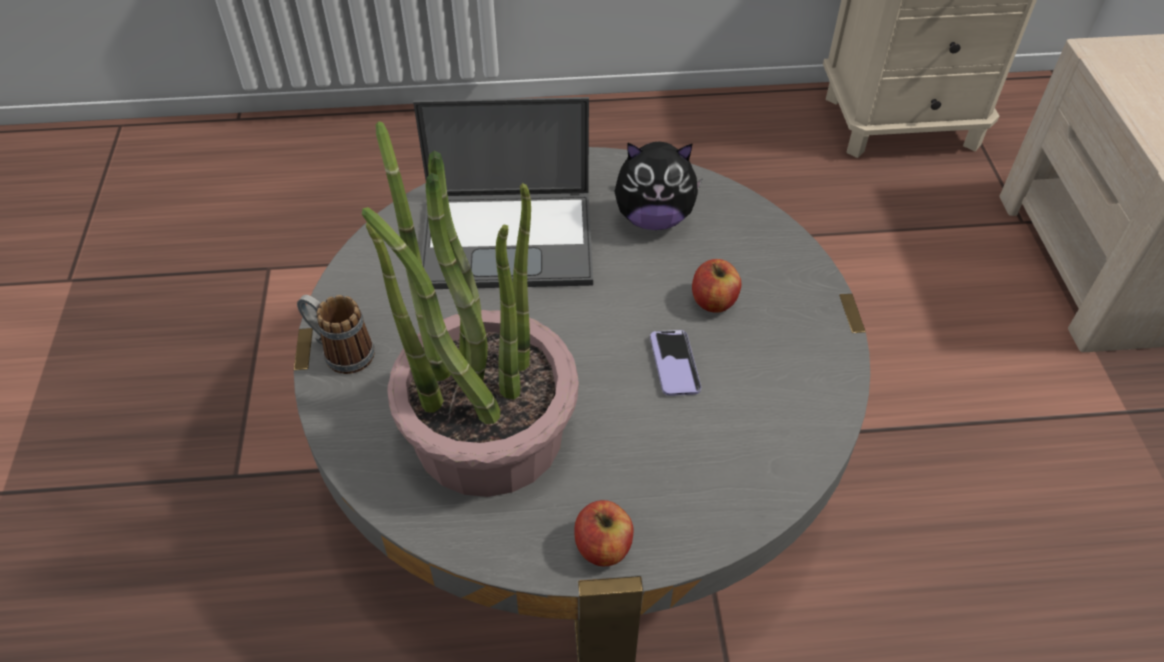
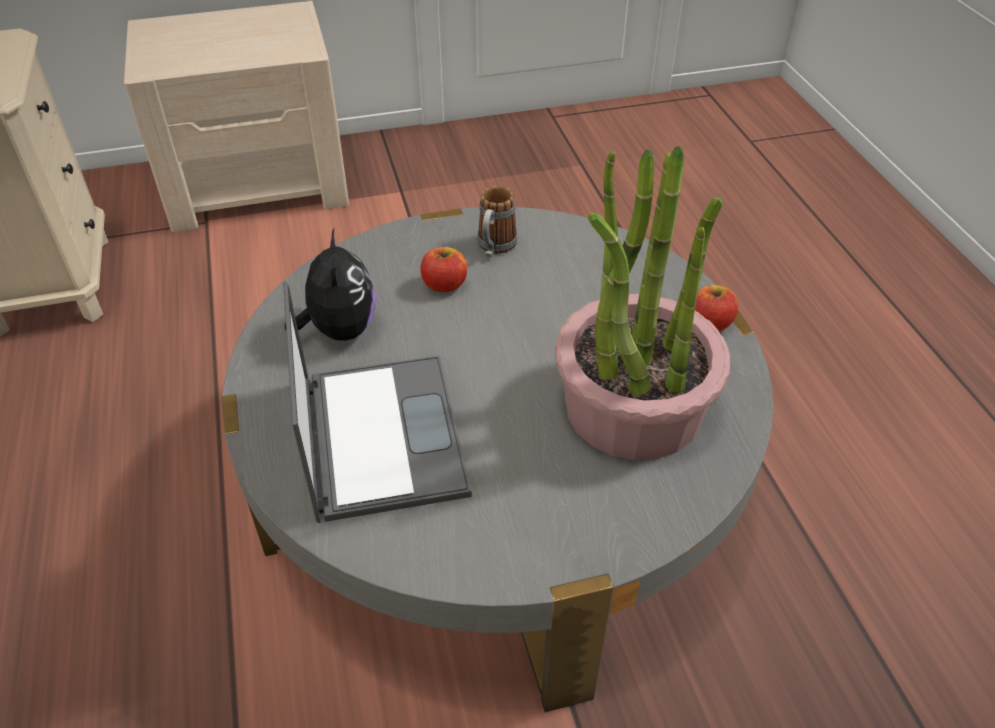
camera: 100 degrees left, 5 degrees down
mug [297,295,375,374] -> mug moved to [477,186,517,257]
phone [650,330,701,396] -> none

